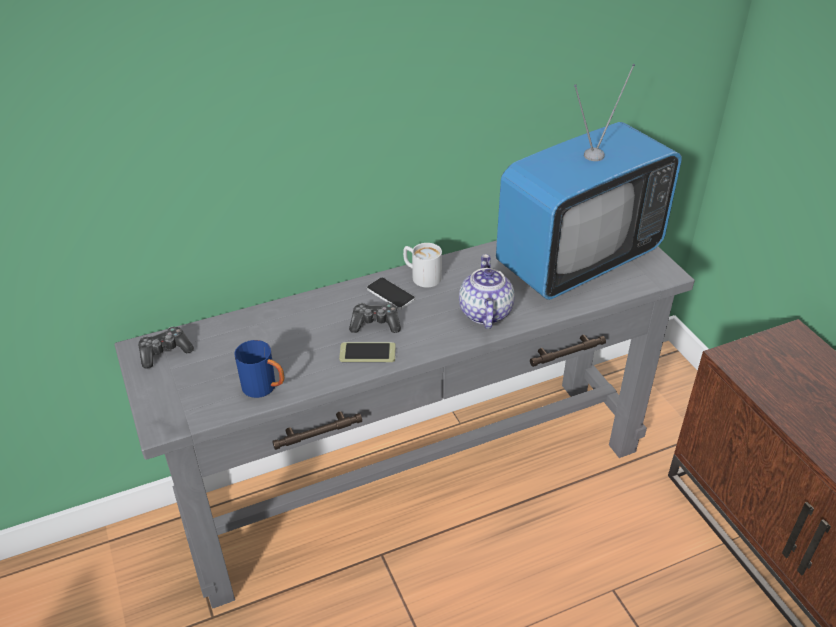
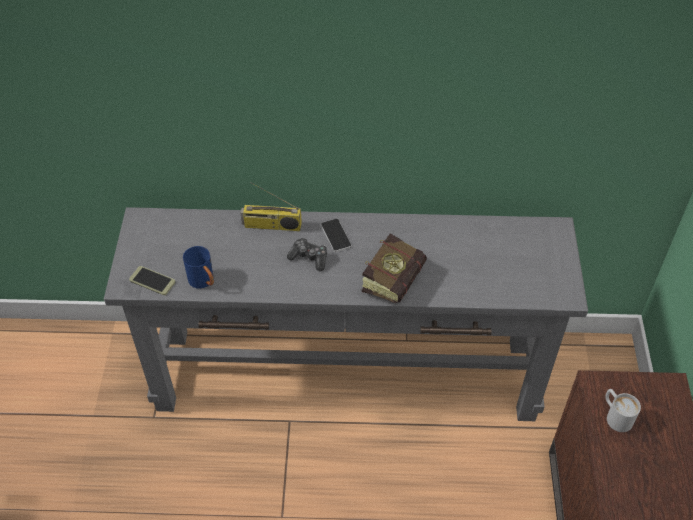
camera: 25 degrees right, 10 degrees up
game controller [138,327,194,369] -> none
phone [339,342,396,362] -> phone moved to [129,266,176,295]
white mug [403,243,442,288] -> white mug moved to [605,389,641,432]
teapot [459,254,515,329] -> book [362,233,427,303]
television [496,64,682,300] -> none
none -> radio [241,182,302,231]

